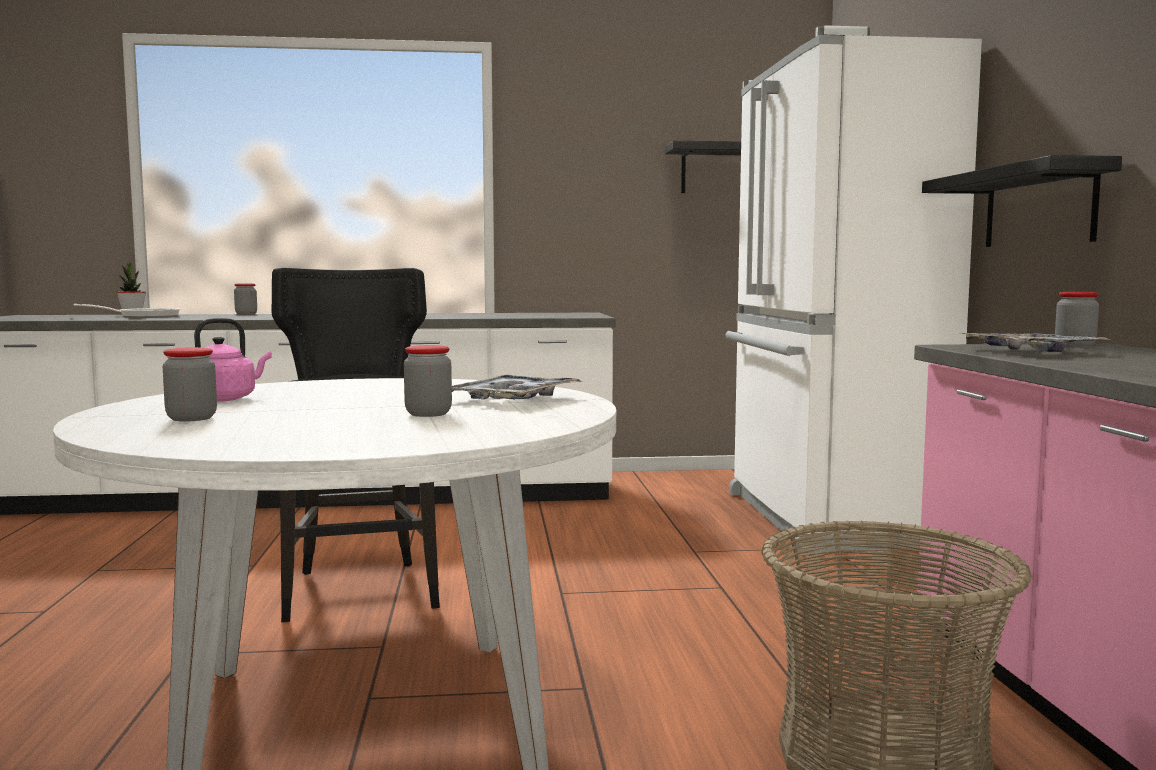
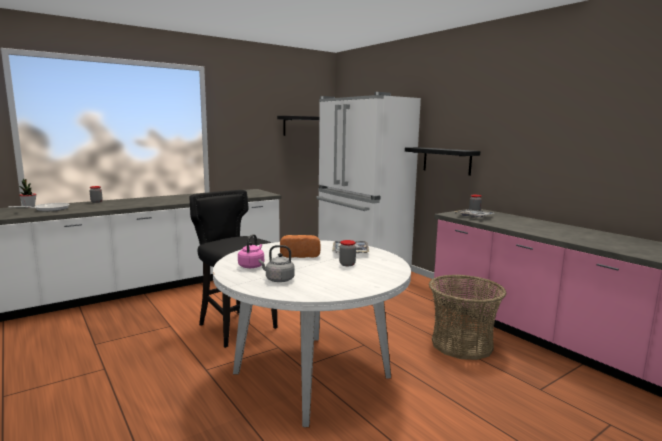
camera: 30 degrees left, 5 degrees up
jar [163,347,217,422] -> grey kettle [259,245,295,282]
none -> bread [280,235,321,258]

